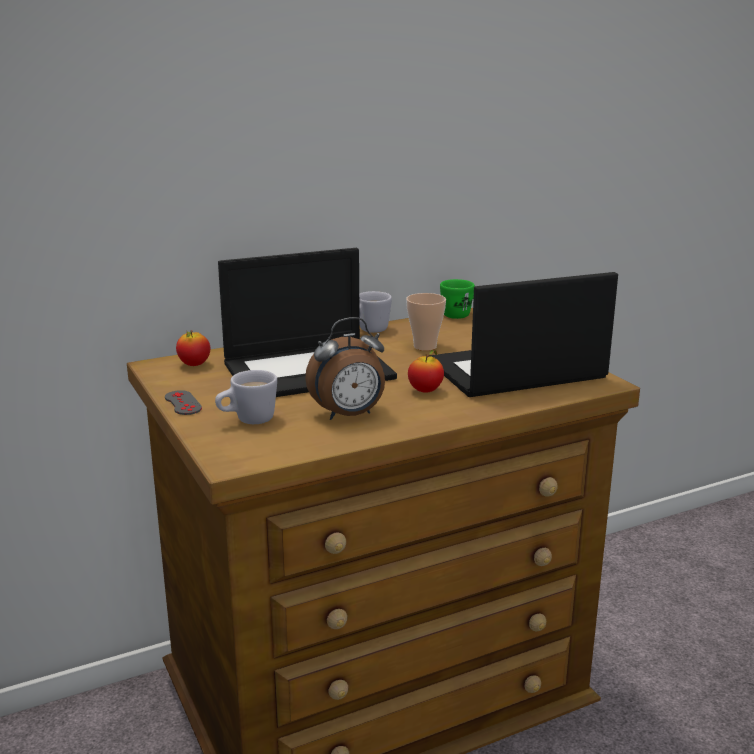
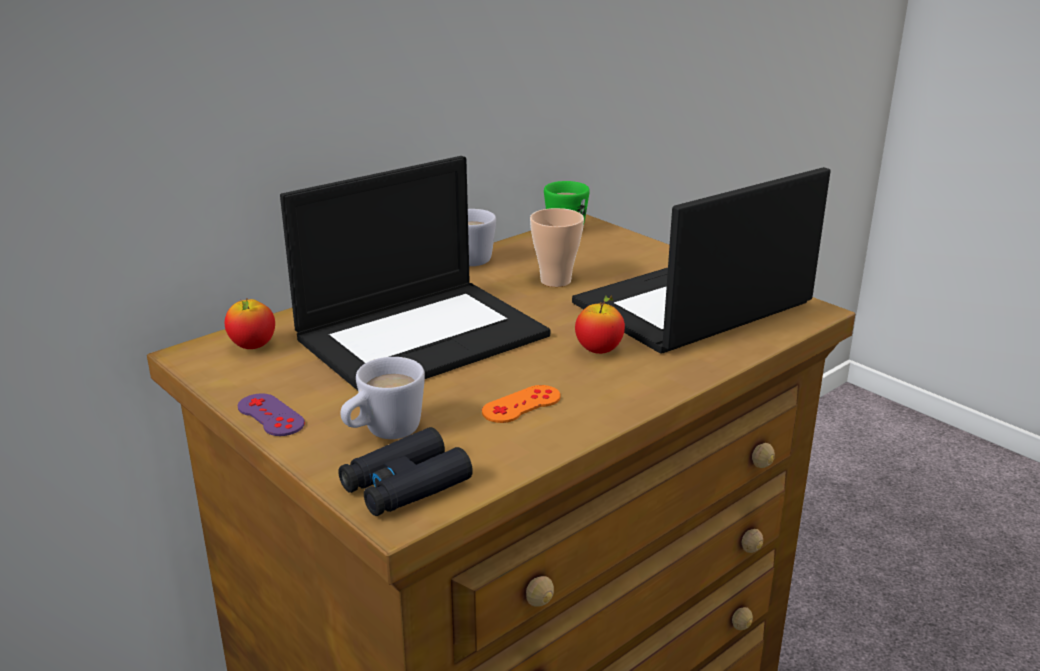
camera: 15 degrees left, 5 degrees up
grey game controller [165,390,202,415] -> purple game controller [238,393,305,436]
alarm clock [305,317,385,420] -> orange game controller [482,385,561,423]
none -> black binoculars [339,427,473,516]

